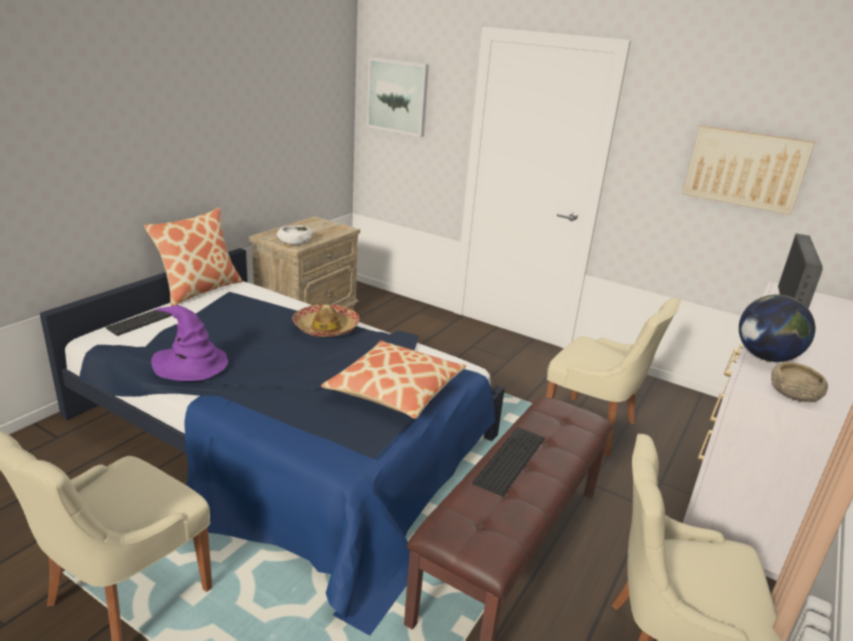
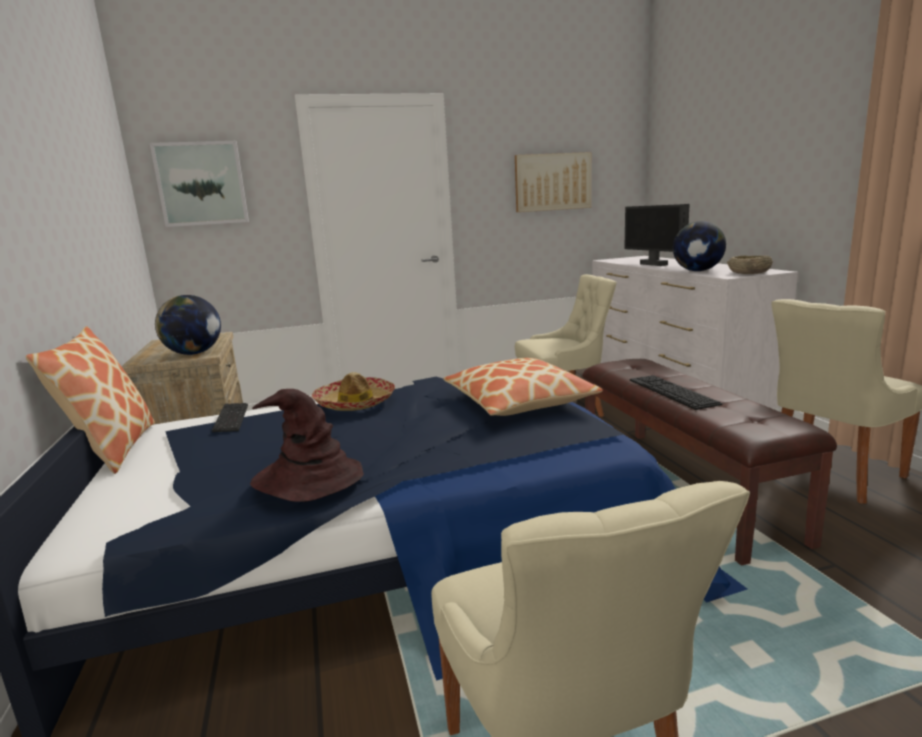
camera: 45 degrees left, 10 degrees down
keyboard [105,310,172,336] -> keyboard moved to [212,403,248,432]
purple hat [151,305,228,381] -> brown hat [250,389,364,502]
white bowl [276,225,312,245] -> globe [155,295,221,355]

